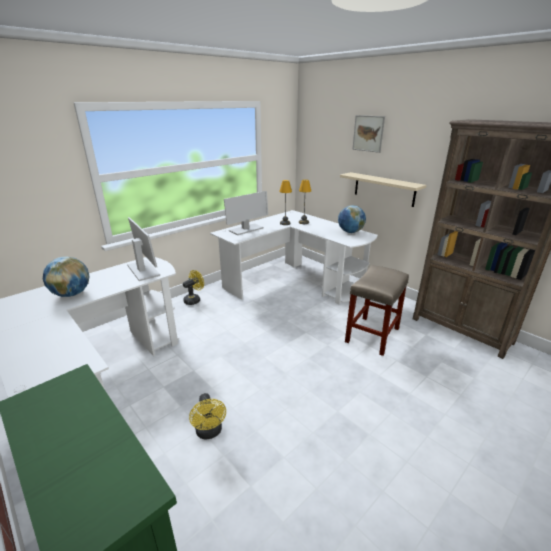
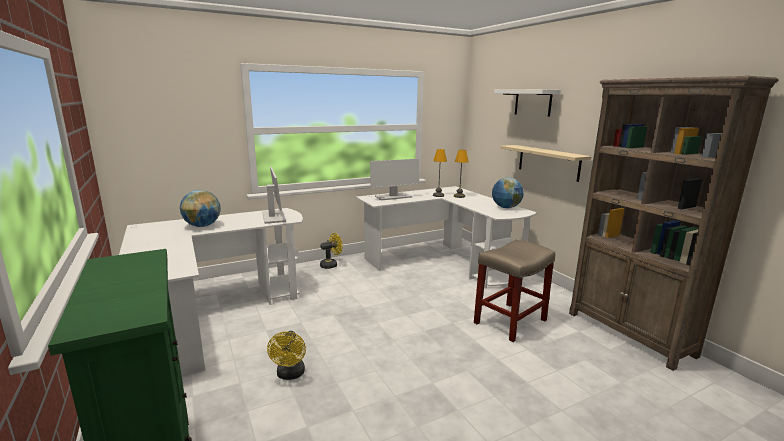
camera: 15 degrees right, 10 degrees down
picture [352,115,385,153] -> white shelf [494,89,561,117]

